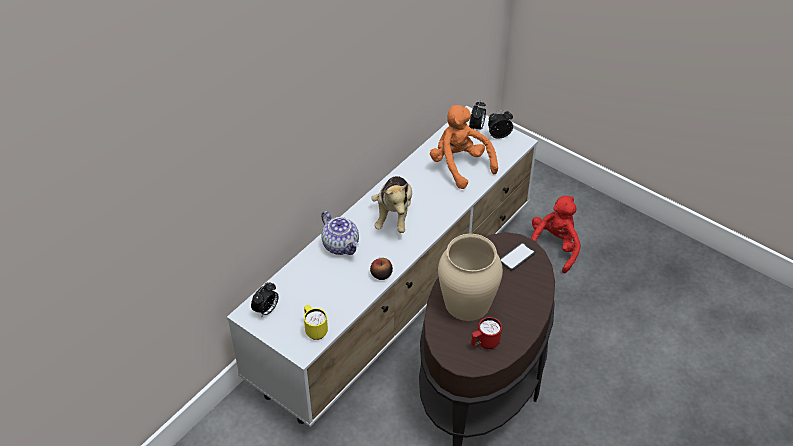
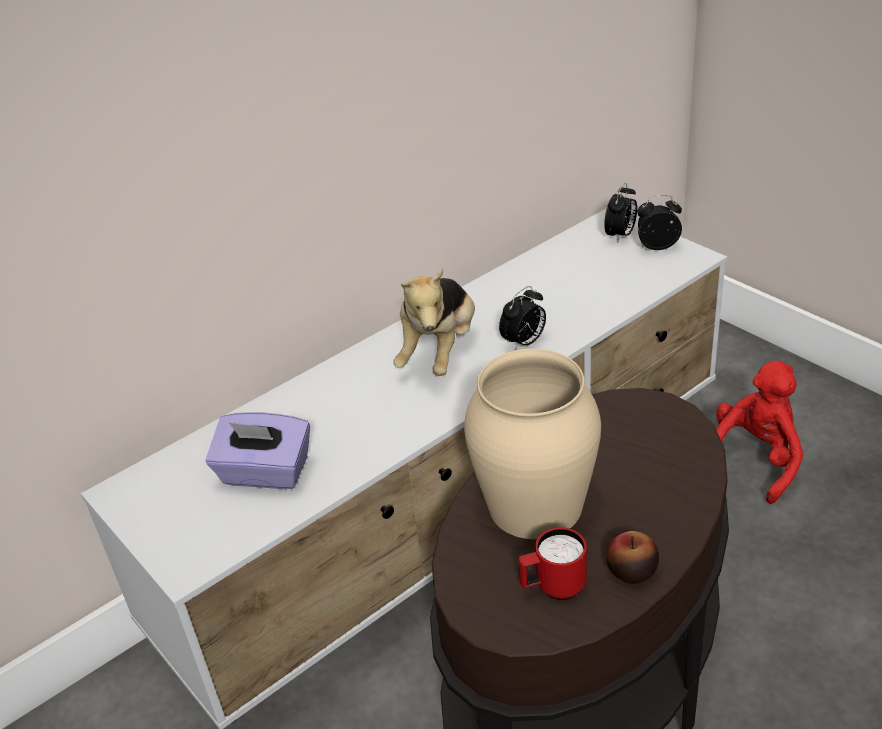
camera: 15 degrees right, 10 degrees down
alarm clock [251,282,279,316] -> alarm clock moved to [499,286,546,350]
yellow mug [304,305,328,340] -> none
teapot [321,211,359,255] -> none
apple [370,258,393,280] -> apple moved to [606,531,659,584]
orange plush toy [430,105,498,189] -> none
phone [500,242,535,271] -> none
none -> purple tissue box [206,412,310,489]

